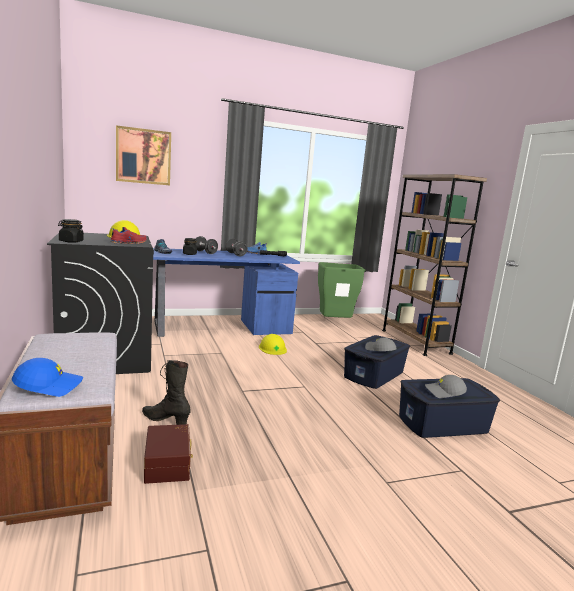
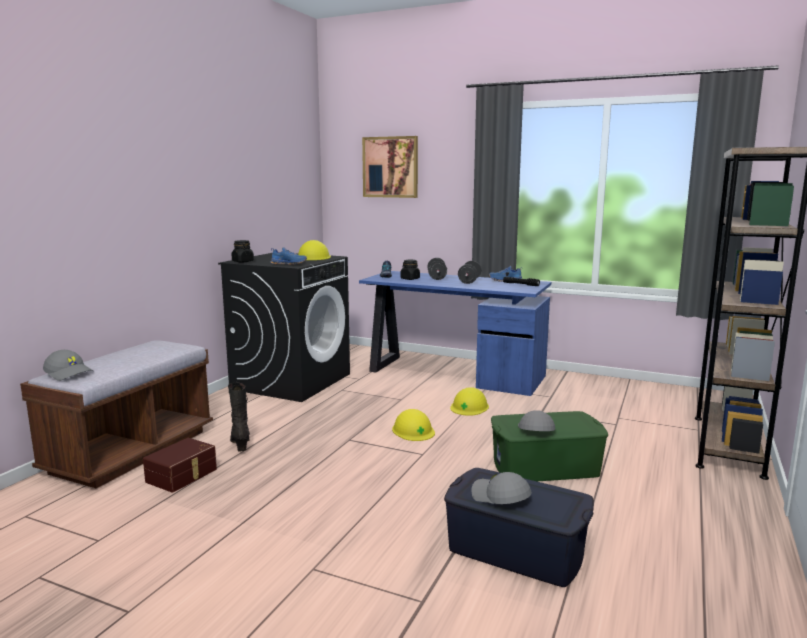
camera: 45 degrees right, 0 degrees up
blue cap [12,358,83,397] -> grey cap [43,350,93,381]
red shoe [110,227,147,244] -> blue shoe [271,247,307,265]
green trash can [318,262,365,318] -> none
blue storage box [344,335,410,389] -> green storage box [491,411,608,481]
none -> yellow hard hat [392,409,435,441]

